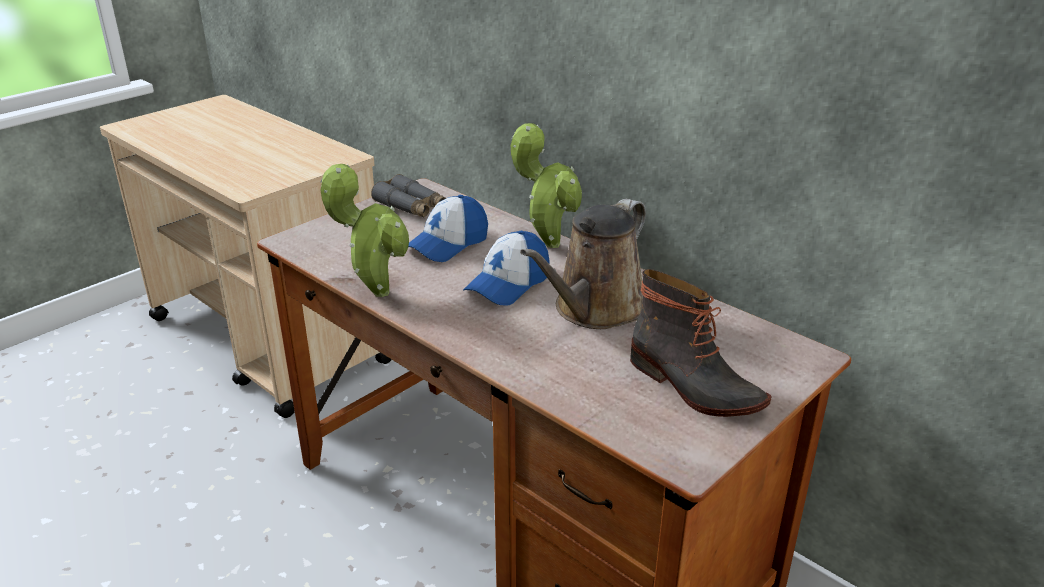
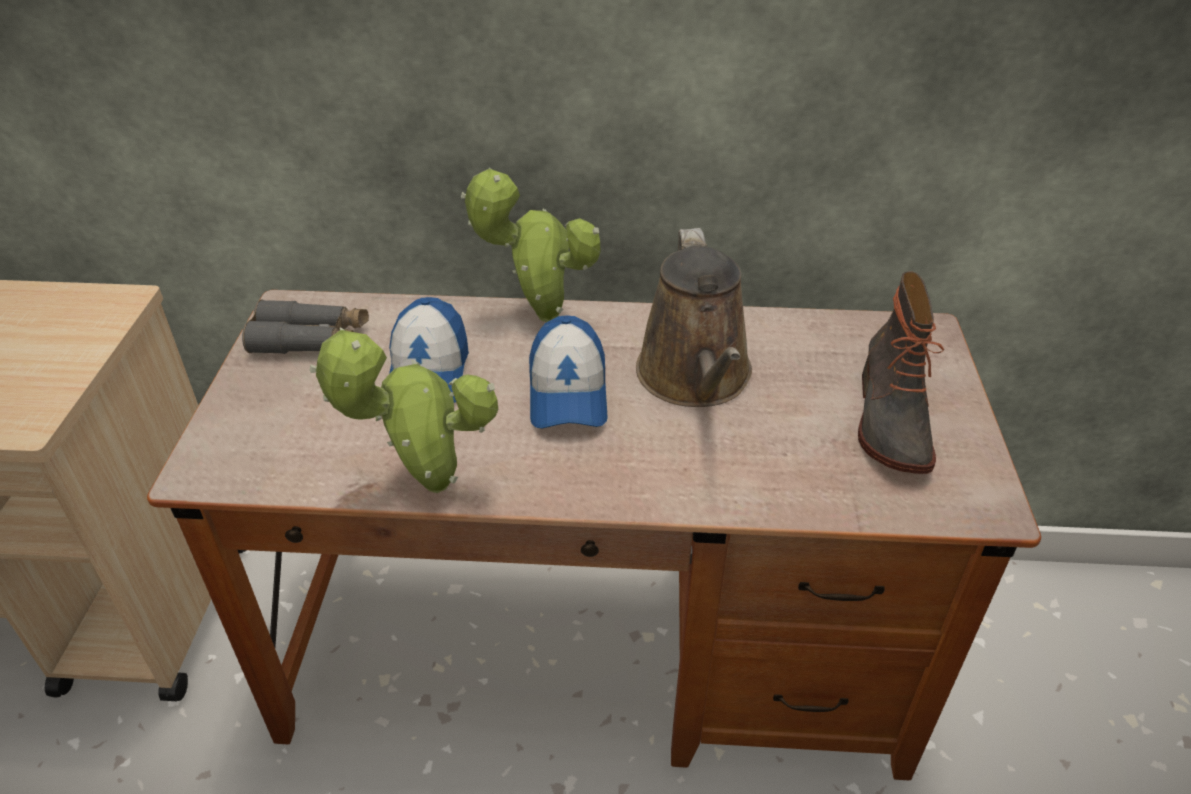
camera: 40 degrees left, 10 degrees up
boot [630,269,772,417] -> boot turned 90 degrees clockwise [858,272,944,474]

